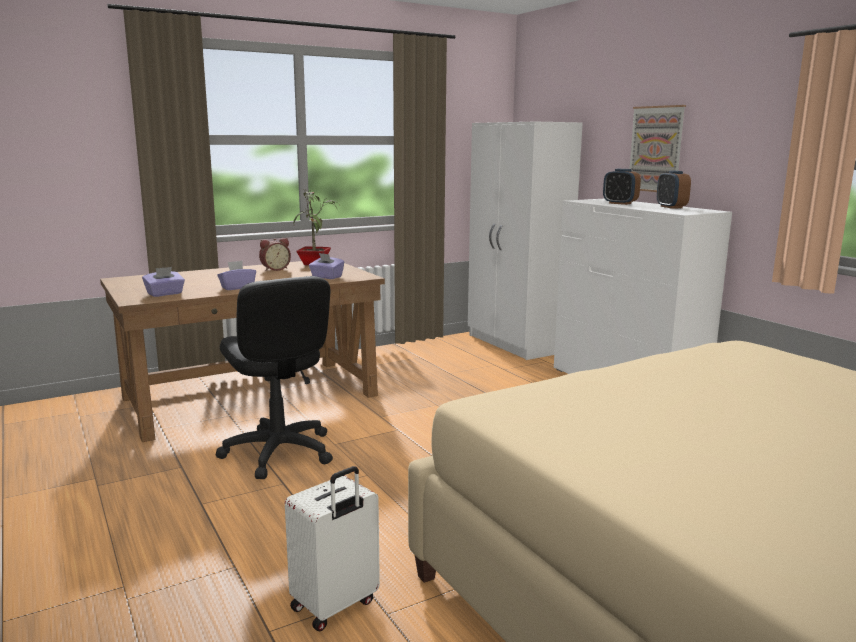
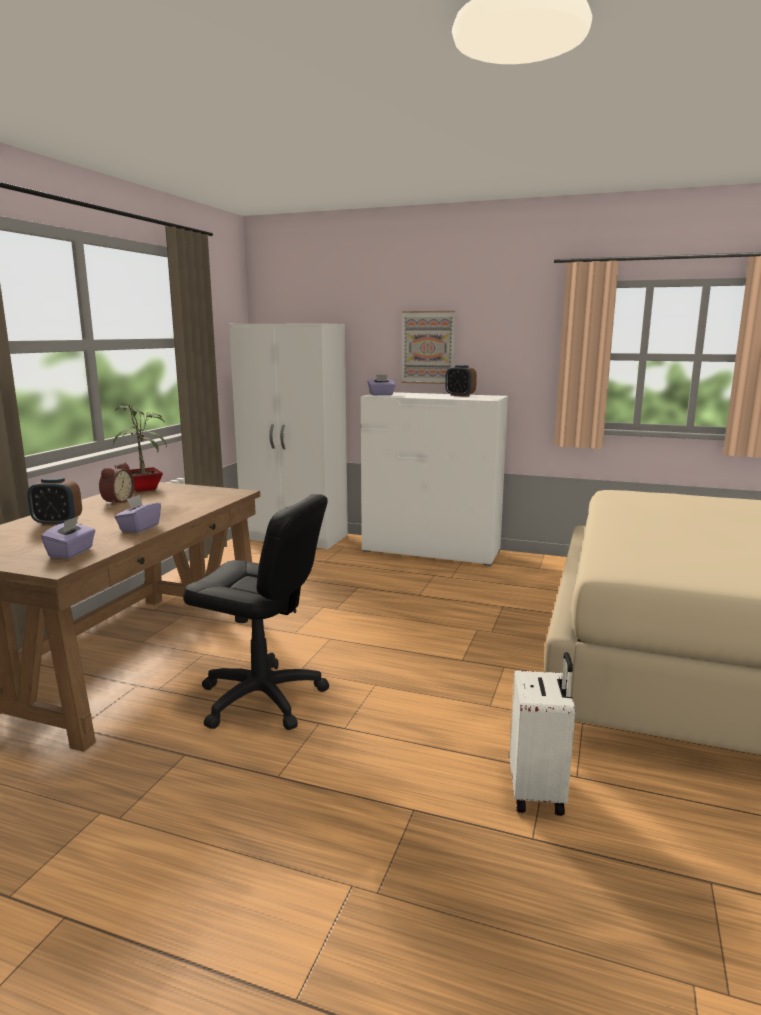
camera: 40 degrees left, 0 degrees up
purple tissue box [309,253,344,279] -> purple tissue box moved to [368,374,396,395]
alarm clock [603,169,641,205] -> alarm clock moved to [27,477,82,526]

